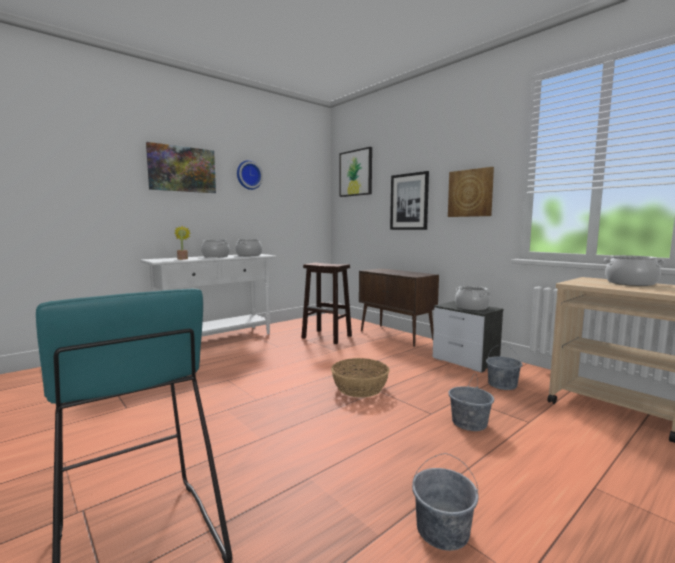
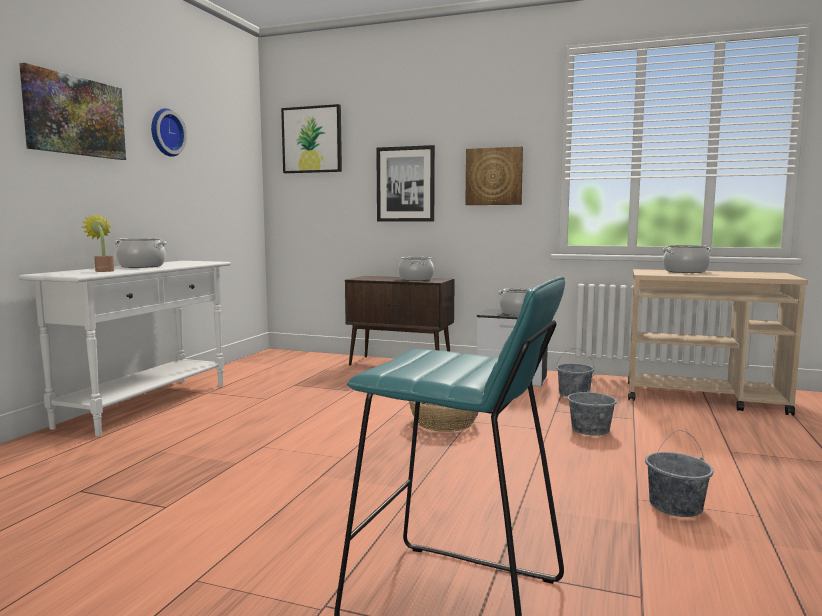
camera: 30 degrees left, 0 degrees up
cooking pot [235,239,262,256] -> cooking pot moved to [398,257,434,281]
brown stool [301,263,352,344] -> none

